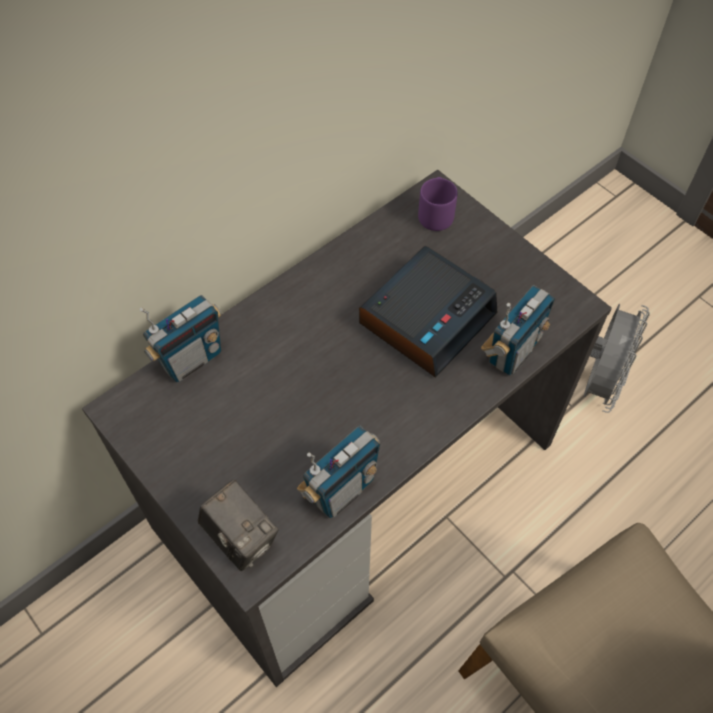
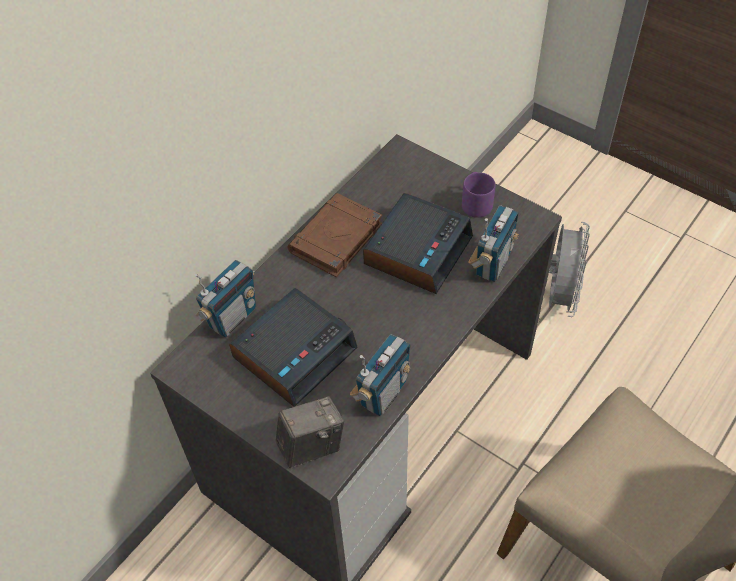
camera: 10 degrees left, 5 degrees down
camera [198,480,278,571] -> camera turned 60 degrees counterclockwise [276,396,344,468]
purple mug [418,177,458,231] -> purple mug moved to [462,172,495,218]
none -> alarm clock [229,288,358,407]
none -> brown book [287,193,382,278]

